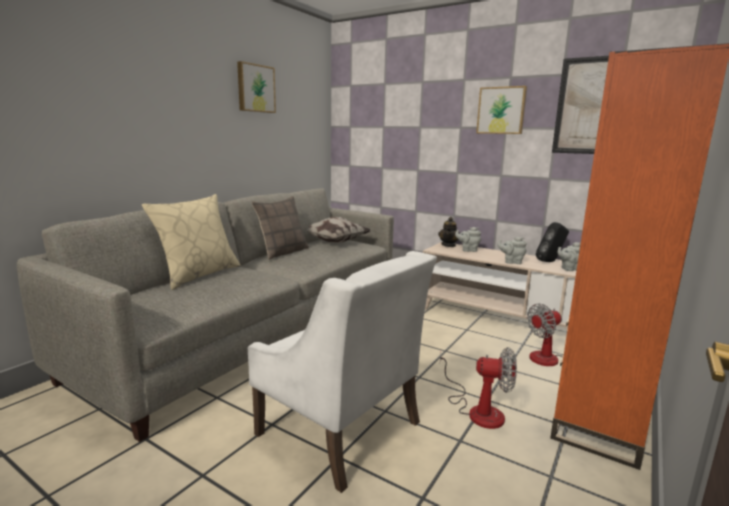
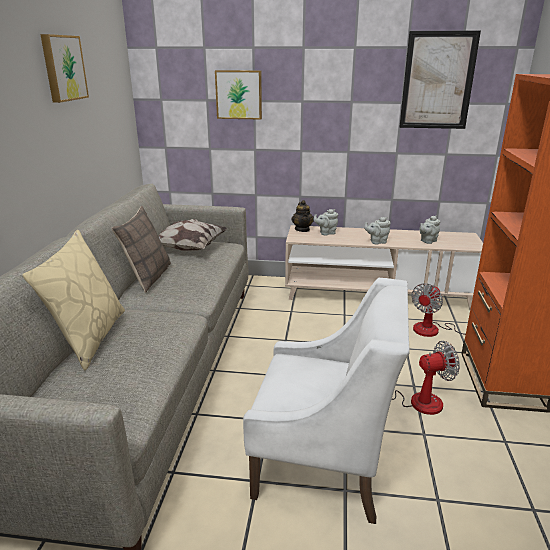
camera: 25 degrees left, 10 degrees up
picture [476,86,527,134] -> picture moved to [215,70,262,120]
black speaker [536,222,569,262] -> none

